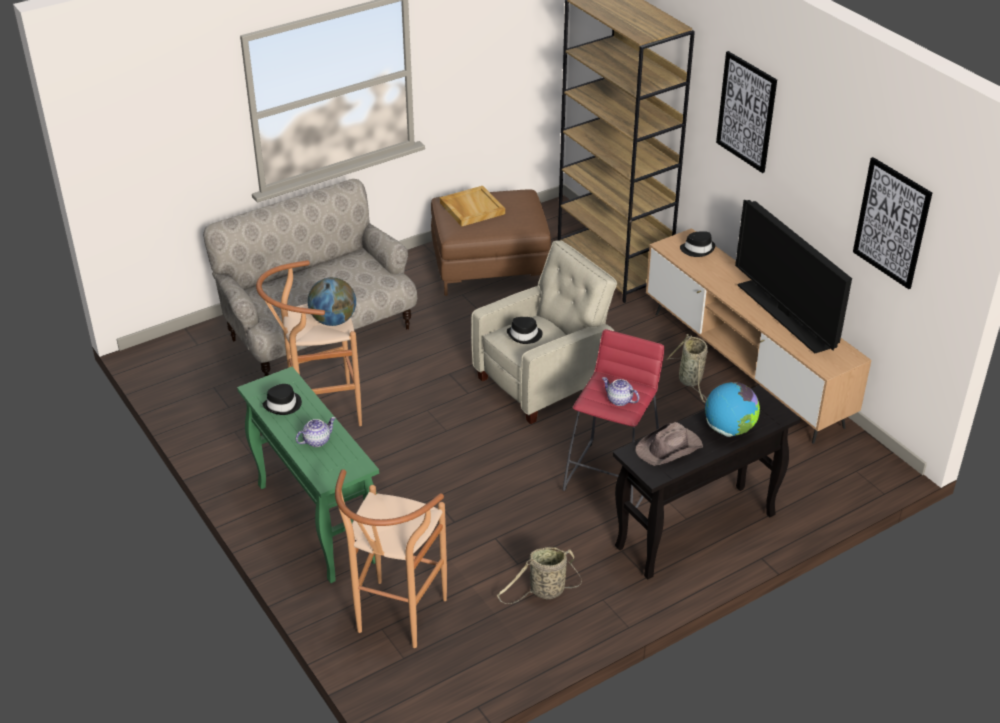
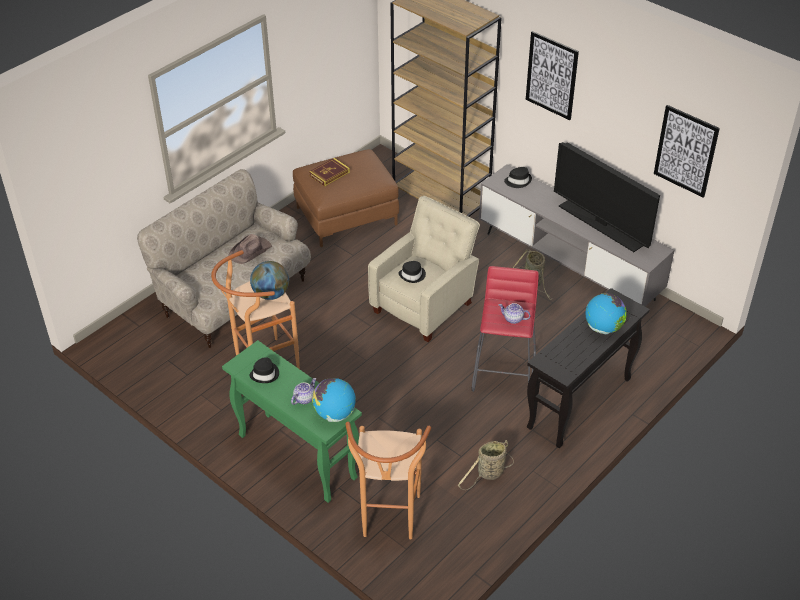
camera: 15 degrees left, 5 degrees up
beige tray [440,186,505,227] -> book [309,158,350,187]
brown hat [635,422,703,466] -> brown hat moved to [229,234,272,264]
brown tv stand [646,228,871,444] -> grey tv stand [479,164,674,306]
none -> globe [312,378,356,422]

